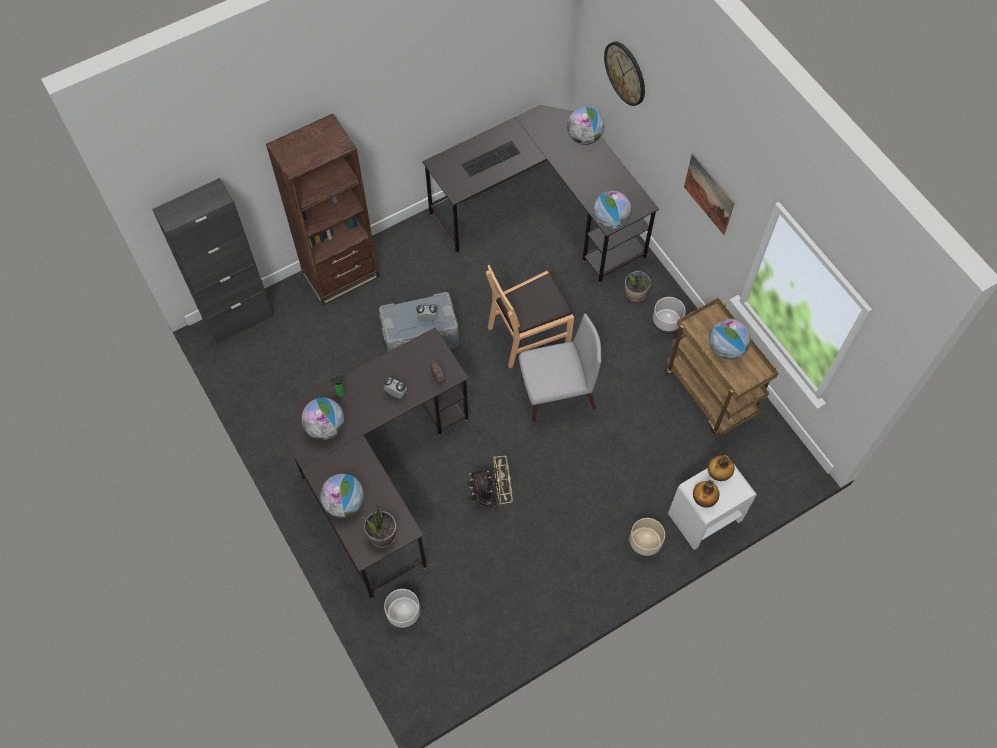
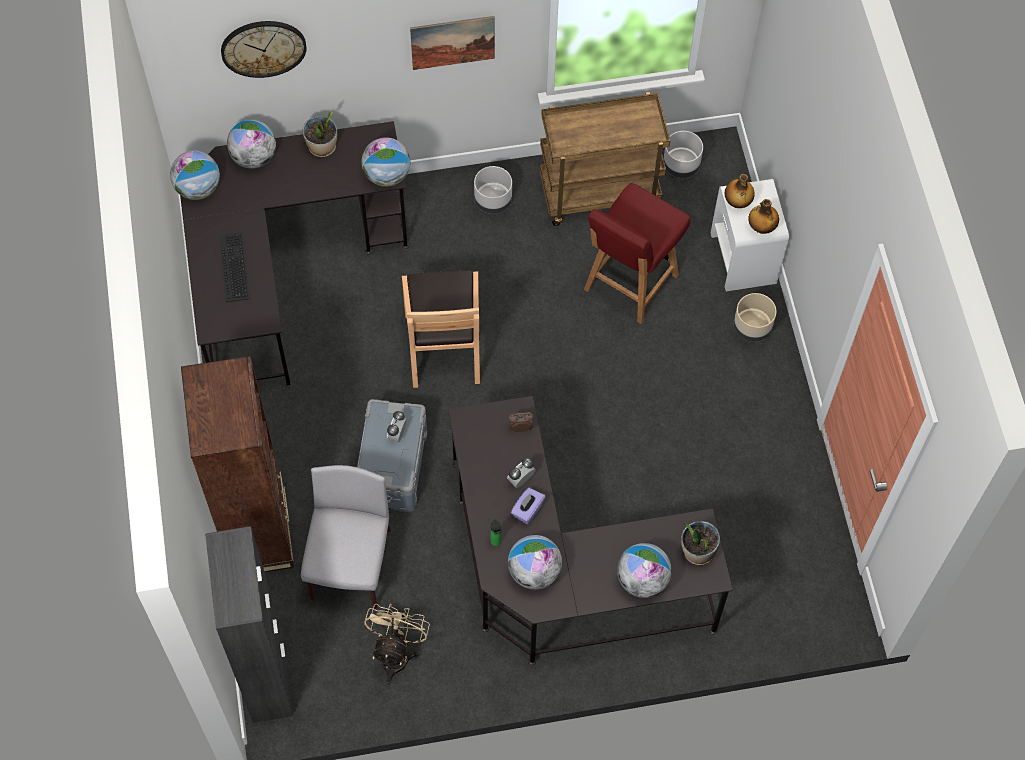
camera: 70 degrees left, 0 degrees up
grey planter [384,589,421,630] -> grey planter moved to [664,131,703,178]
beige fan [467,456,513,512] -> beige fan moved to [364,604,430,685]
grey chair [519,314,601,422] -> grey chair moved to [301,465,391,609]
potted plant [625,271,651,302] -> potted plant moved to [302,111,337,157]
globe [709,319,751,360] -> globe moved to [170,151,220,200]
none -> purple tissue box [511,488,546,524]
none -> red chair [584,183,691,324]

